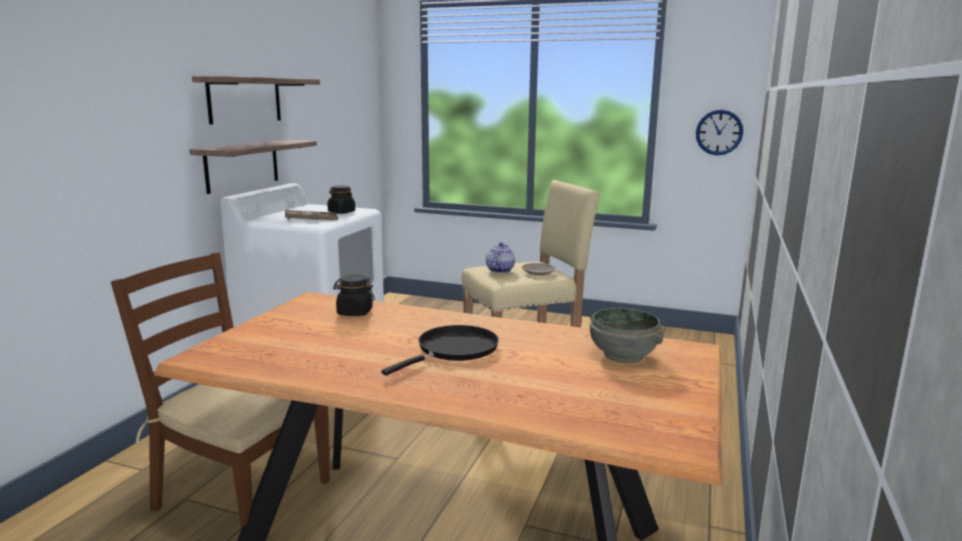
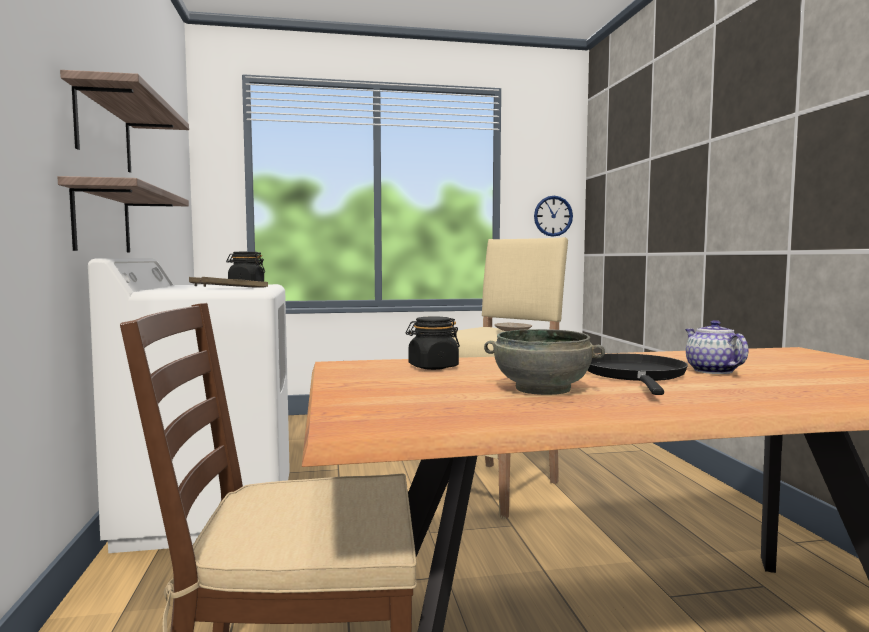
camera: 30 degrees left, 10 degrees down
teapot [486,243,515,273] -> teapot moved to [685,320,749,374]
grey bowl [590,308,663,363] -> grey bowl moved to [484,329,605,395]

